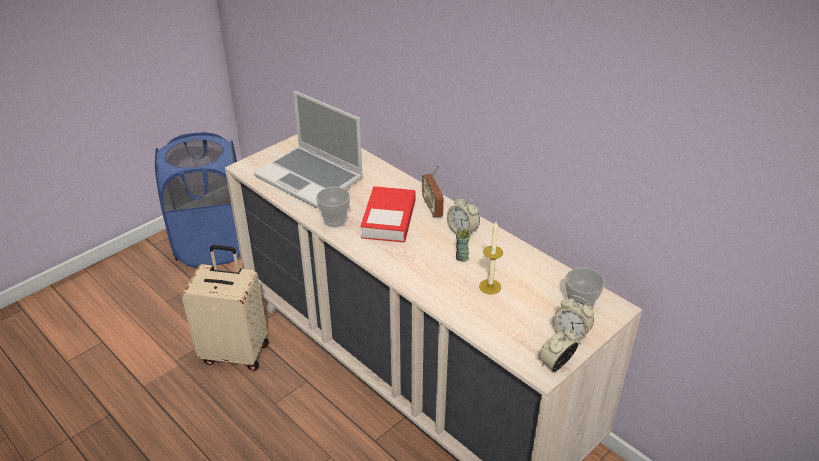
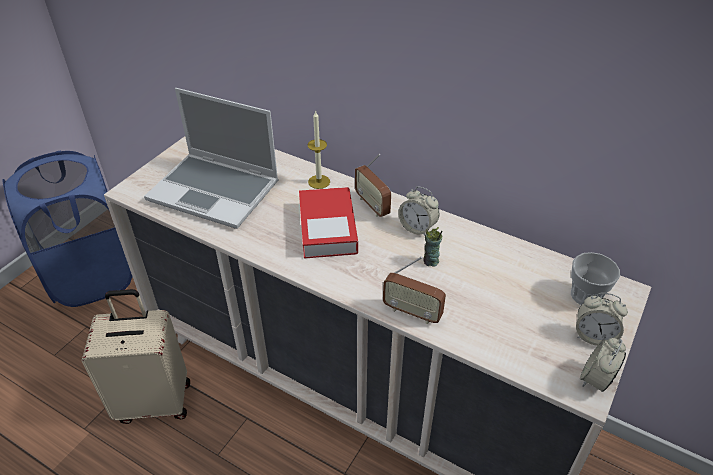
camera: 15 degrees left, 5 degrees up
cup [316,187,350,227] -> none
candle [479,222,503,295] -> candle moved to [307,110,330,189]
none -> radio [383,257,446,324]

